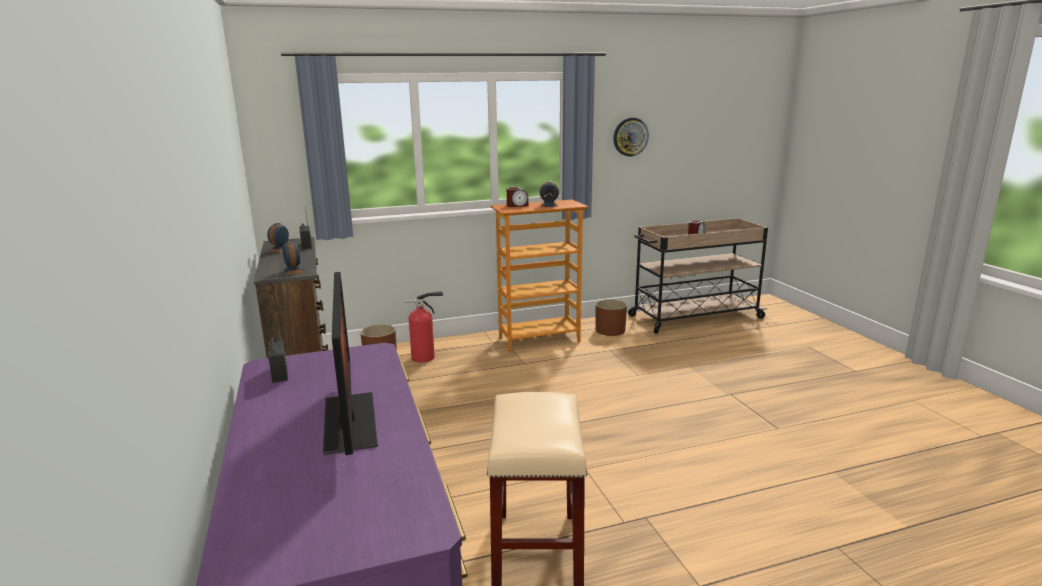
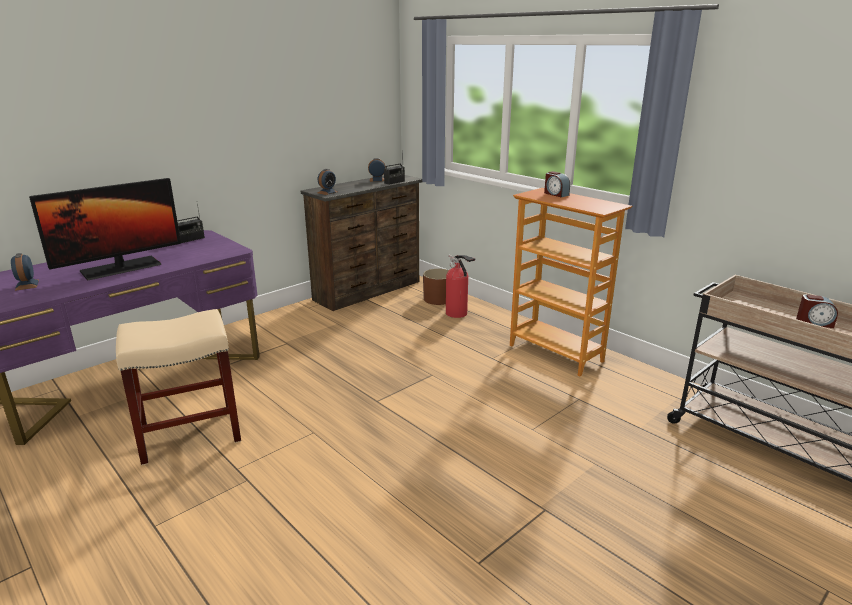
camera: 65 degrees right, 5 degrees up
alarm clock [539,181,559,207] -> alarm clock moved to [11,253,39,291]
brown planter [596,299,627,336] -> none
wall clock [613,118,649,157] -> none

